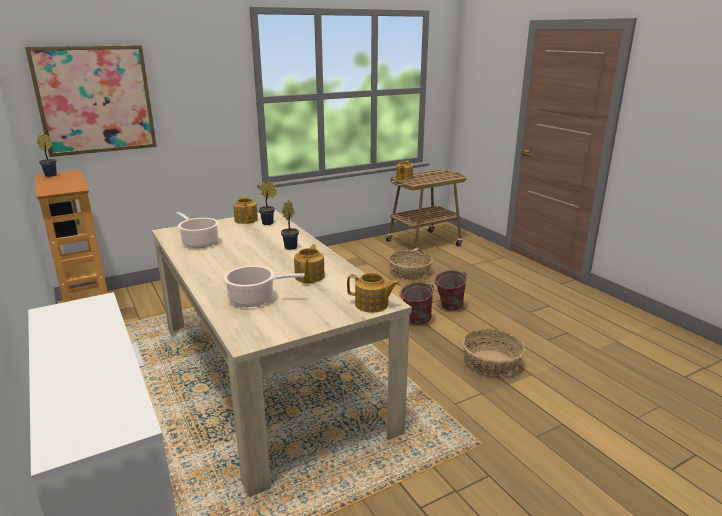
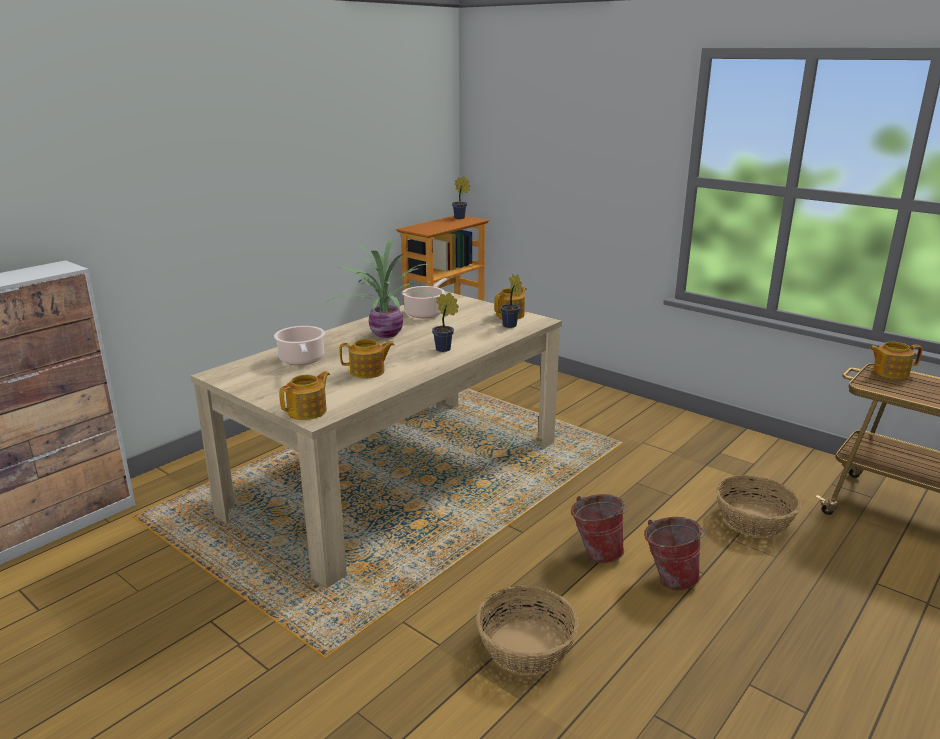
camera: 70 degrees right, 0 degrees up
picture [25,45,157,157] -> none
teapot [347,273,400,313] -> teapot turned 135 degrees counterclockwise [279,371,330,420]
none -> potted plant [325,239,434,338]

